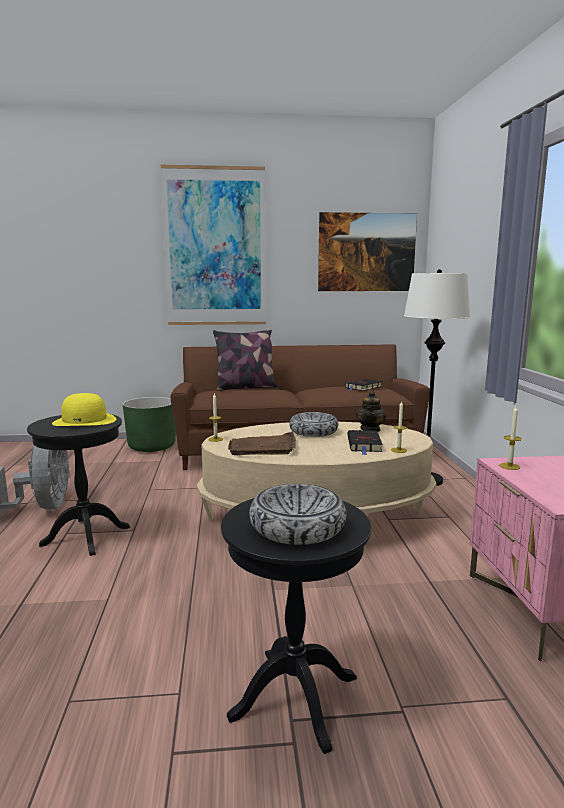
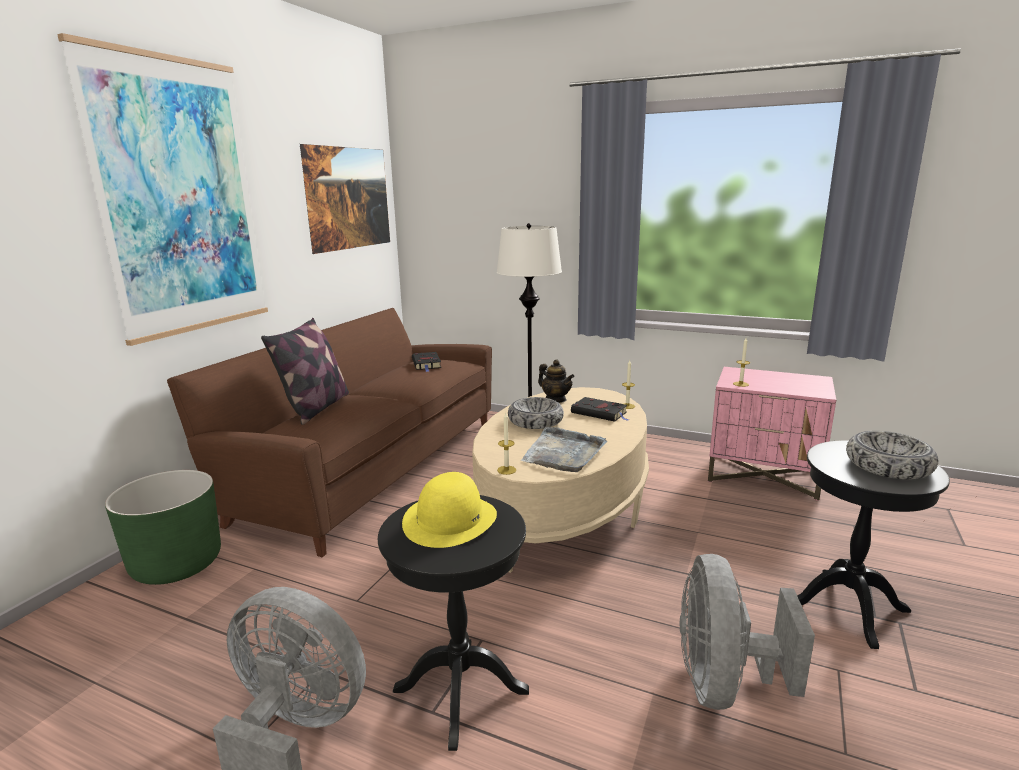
camera: 60 degrees left, 5 degrees up
brown tray [228,432,296,455] -> grey tray [521,427,607,472]
none -> grey fan [680,554,815,710]

